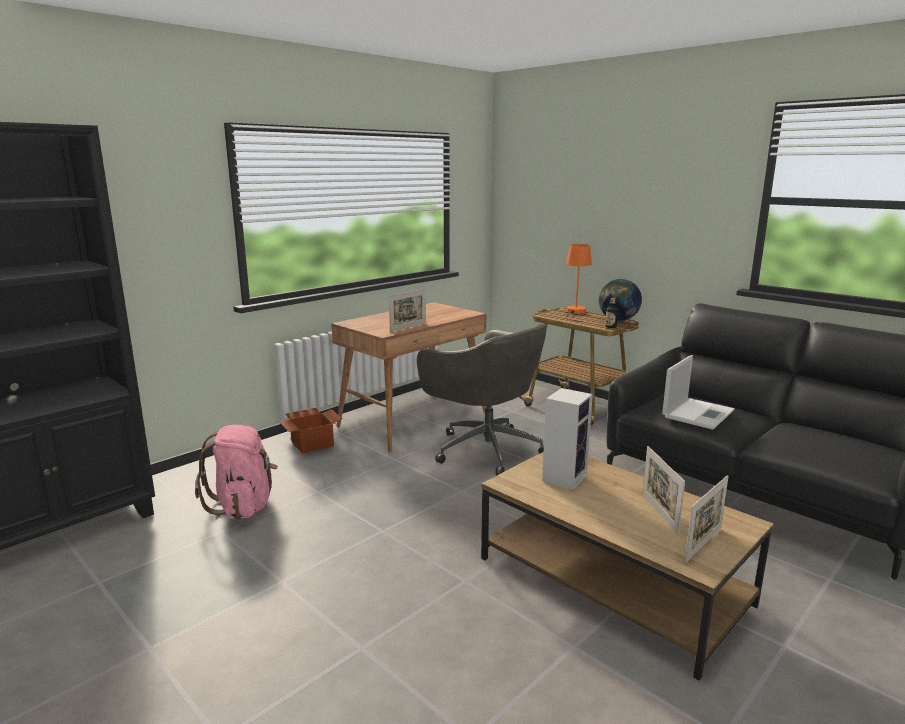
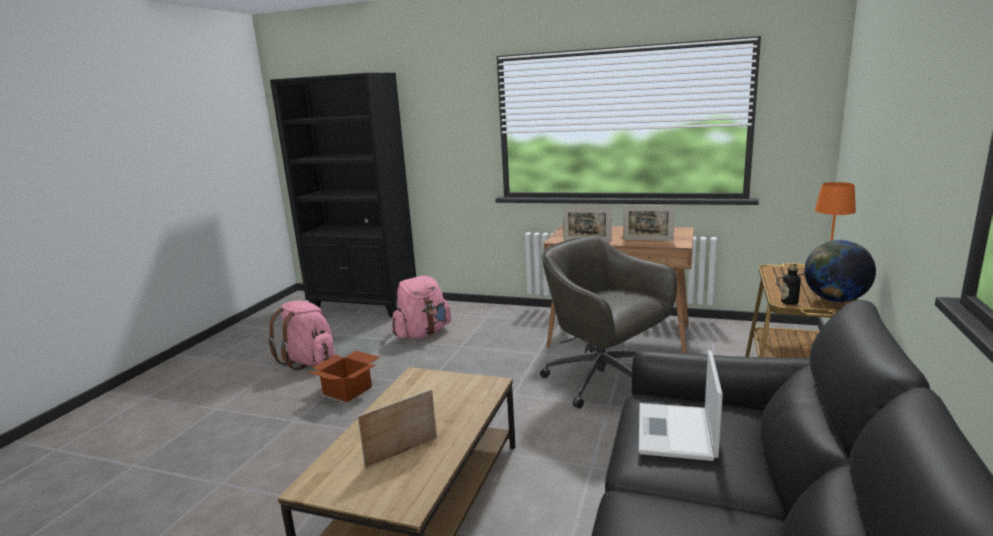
camera: 65 degrees right, 0 degrees up
cardboard box [279,408,342,454] -> cardboard box moved to [307,351,380,402]
grey office chair [417,324,547,475] -> grey office chair turned 120 degrees clockwise [540,237,677,409]
speaker [542,388,593,490] -> none
laptop [662,355,735,430] -> laptop turned 90 degrees clockwise [639,350,723,461]
picture frame [685,475,729,563] -> picture frame moved to [623,206,675,241]
none -> pink backpack [268,301,335,370]

